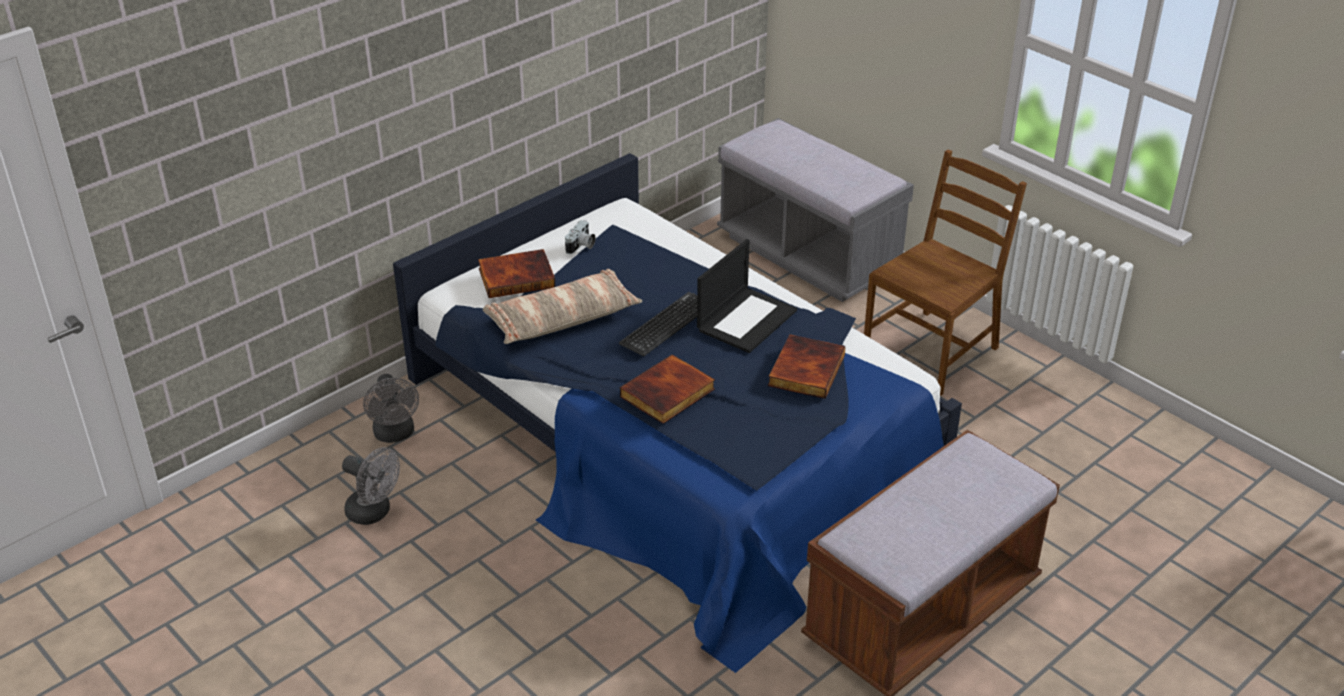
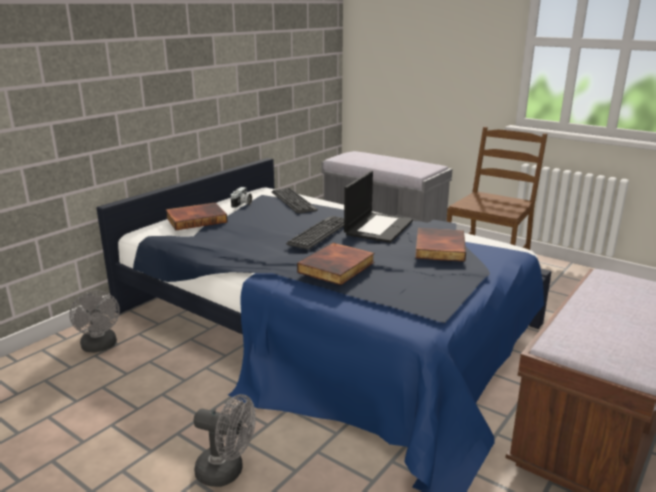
camera: 10 degrees left, 15 degrees down
grey fan [342,447,400,525] -> grey fan moved to [194,394,256,487]
pillow [483,269,642,344] -> none
none -> keyboard [272,188,318,214]

